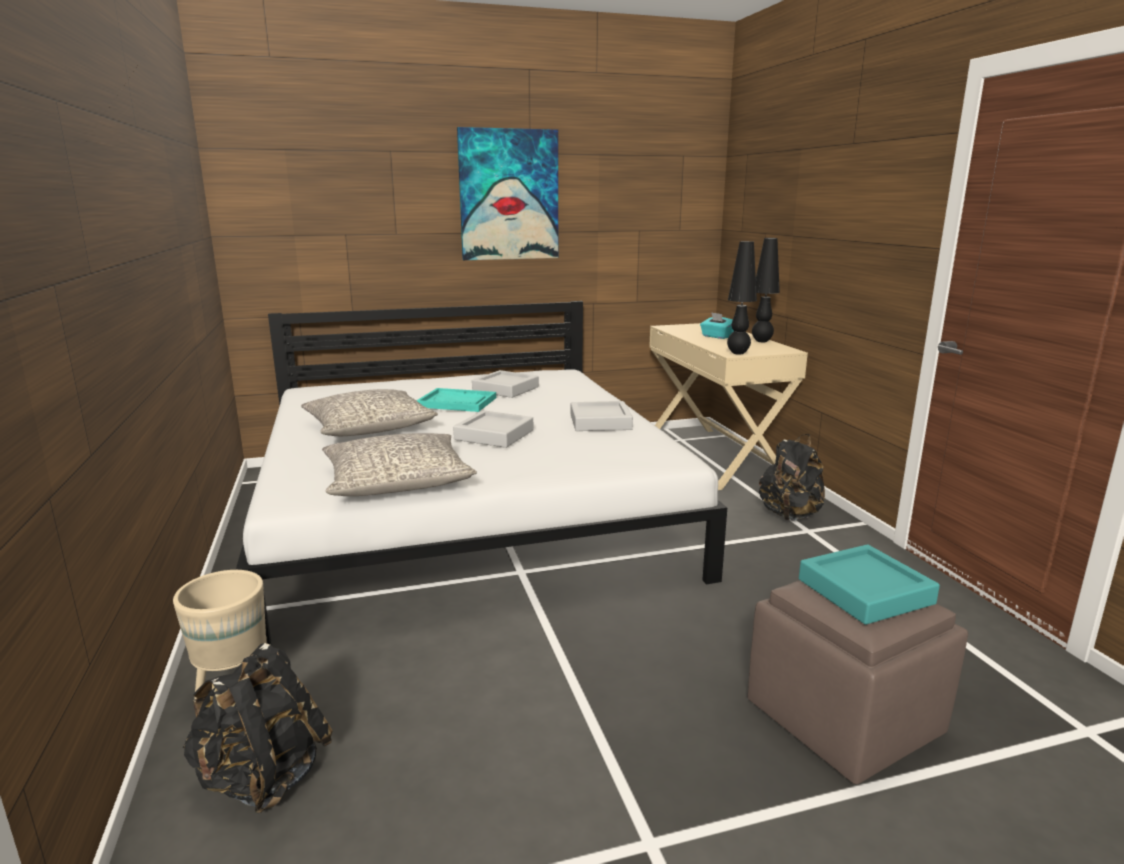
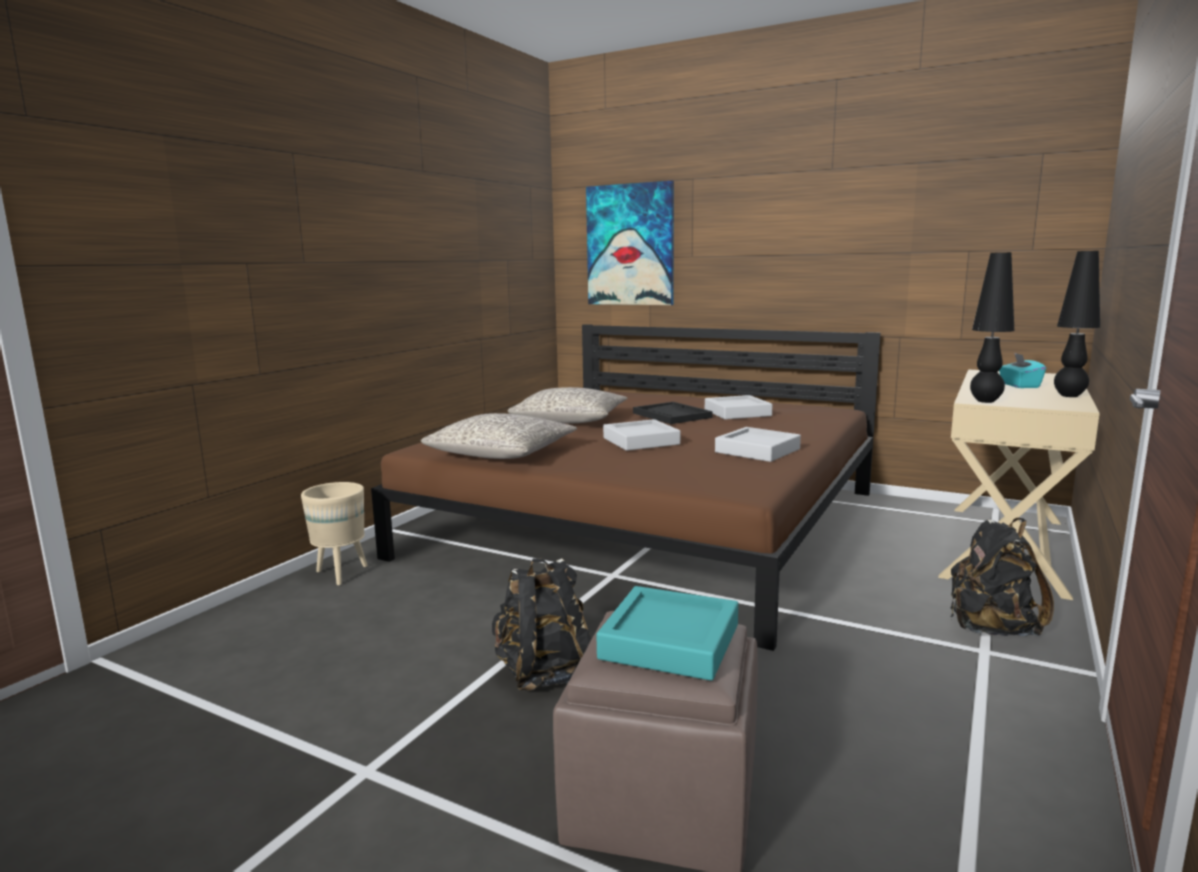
camera: 45 degrees right, 5 degrees down
black backpack [182,643,333,814] -> black backpack moved to [492,558,591,691]
white bed [236,301,727,646] -> brown bed [371,324,881,651]
turquoise tray [416,388,496,412] -> black tray [633,402,713,424]
picture [457,127,558,260] -> picture moved to [586,181,674,305]

